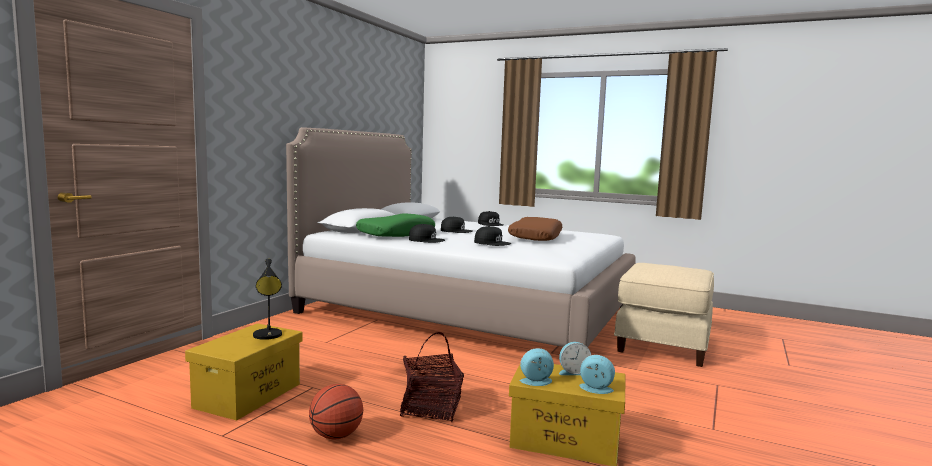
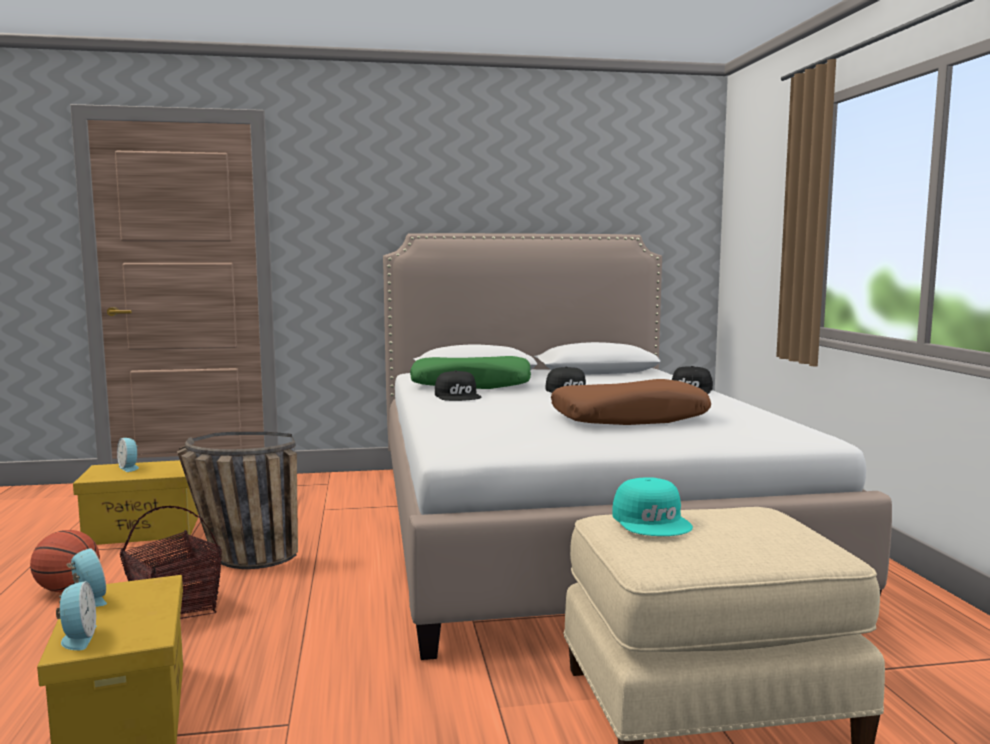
camera: 55 degrees right, 0 degrees up
black table lamp [253,259,282,340] -> none
black cap [474,226,511,246] -> none
alarm clock [559,342,591,375] -> alarm clock moved to [117,438,139,472]
none -> basket [177,432,298,569]
none -> turquoise cap [612,477,693,536]

